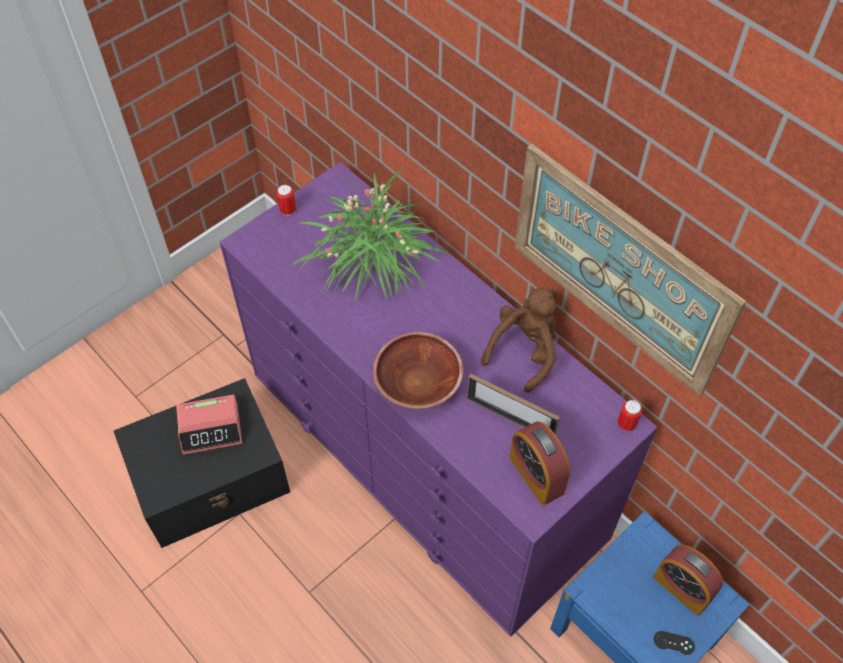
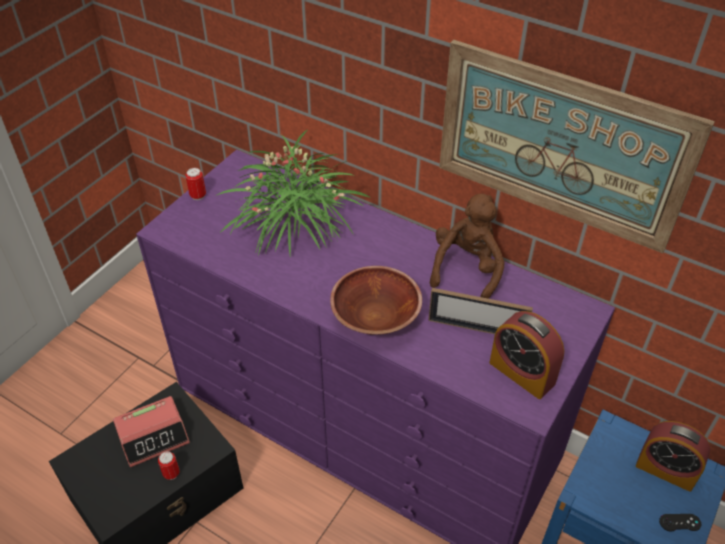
camera: 15 degrees left, 10 degrees down
can [618,400,642,431] -> can moved to [158,451,180,480]

